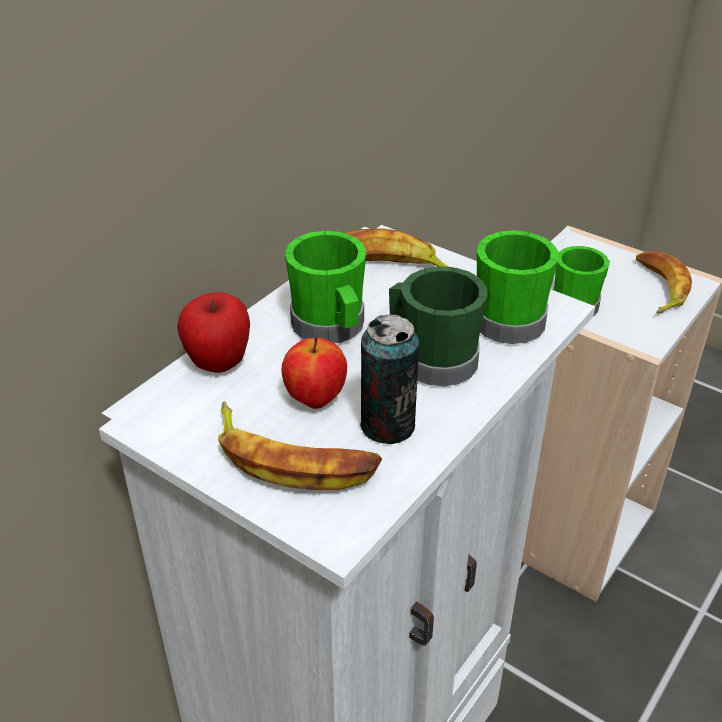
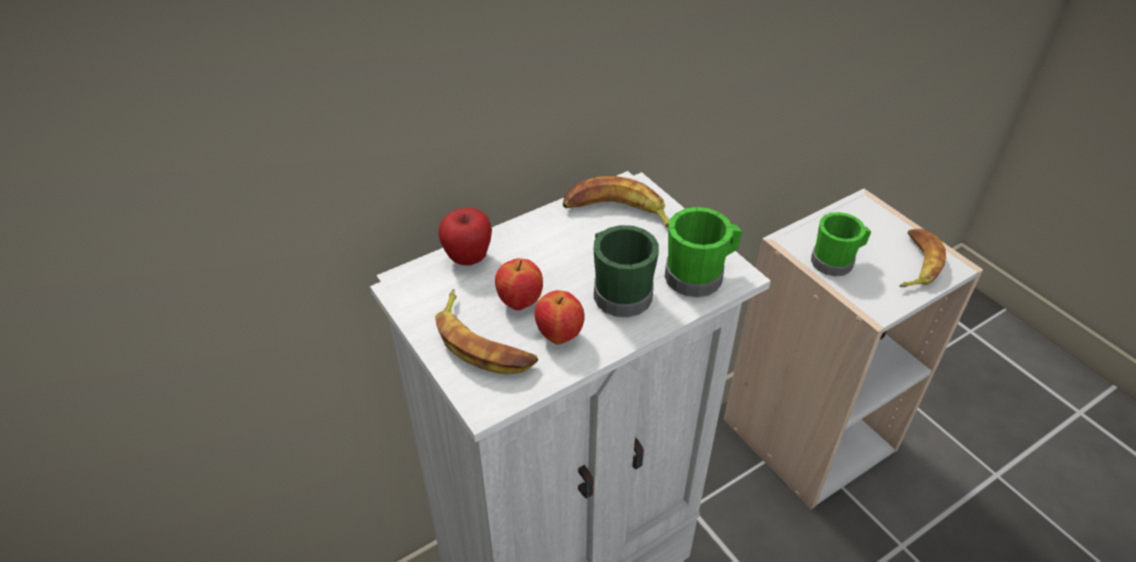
camera: 20 degrees right, 5 degrees up
green mug [285,231,366,343] -> none
can [360,315,419,444] -> apple [535,290,585,344]

